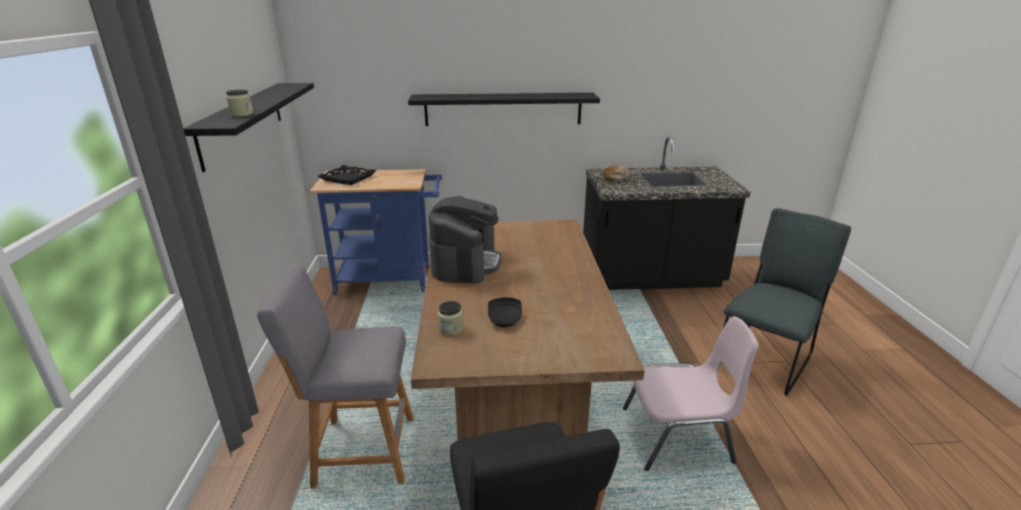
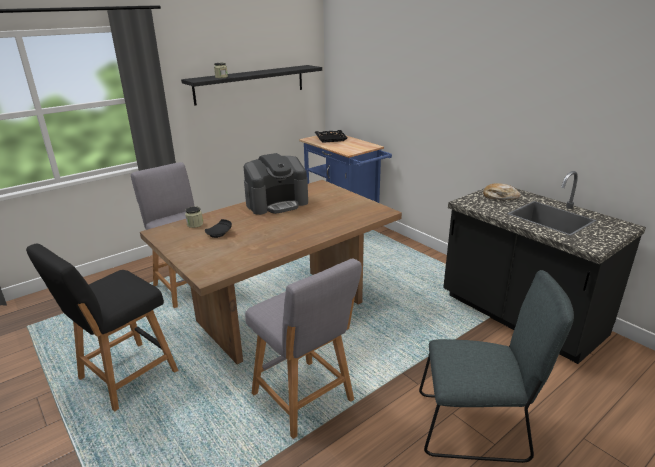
camera: 55 degrees right, 0 degrees up
black shelf [408,93,600,126] -> none
pink chair [623,316,759,471] -> grey stool [245,259,362,439]

